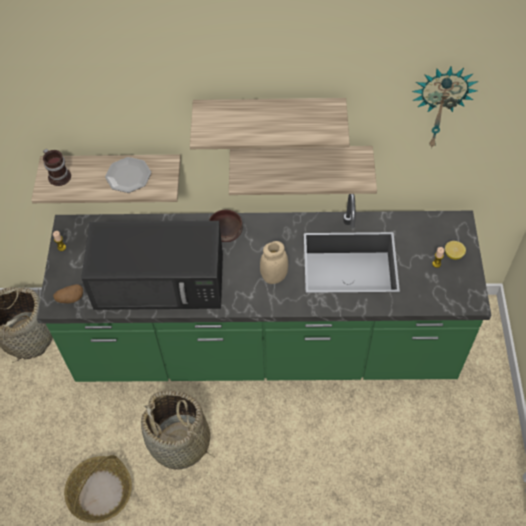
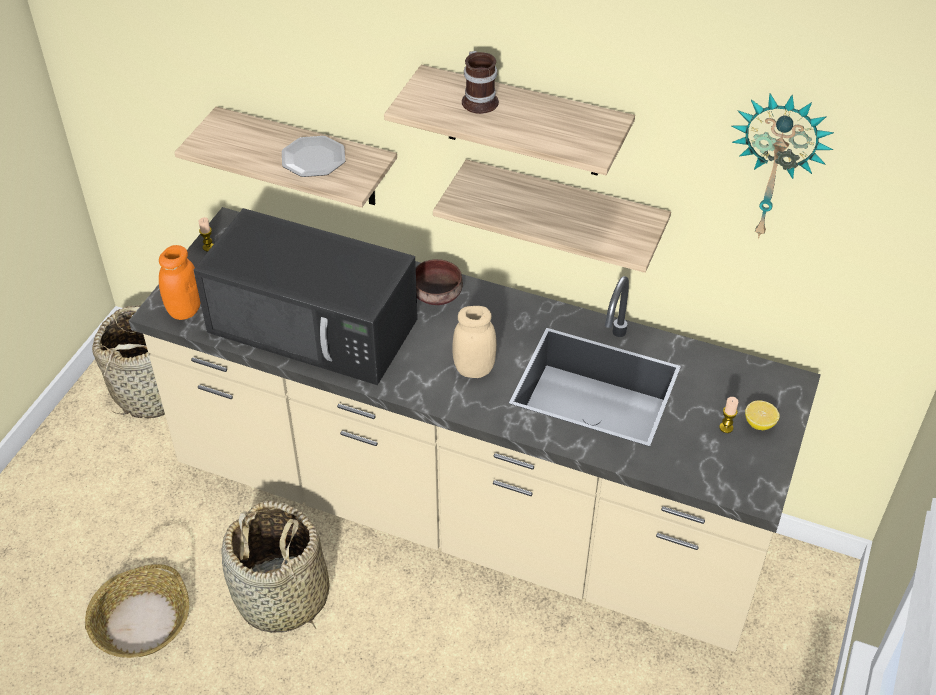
camera: 20 degrees right, 10 degrees down
green counter [37,194,491,382] -> beige counter [129,207,821,652]
mug [43,149,71,186] -> mug moved to [462,51,499,114]
potato [53,284,83,303] -> orange jar [159,245,201,320]

